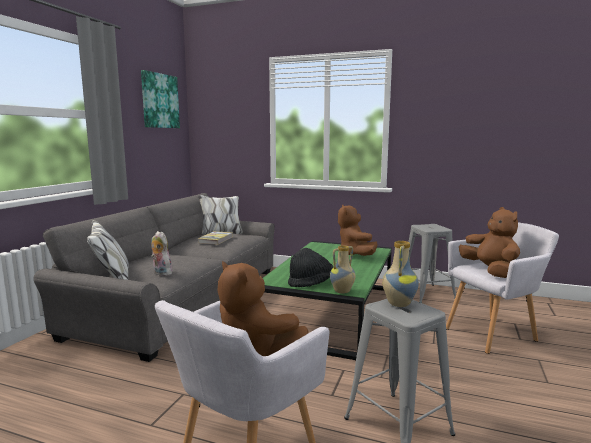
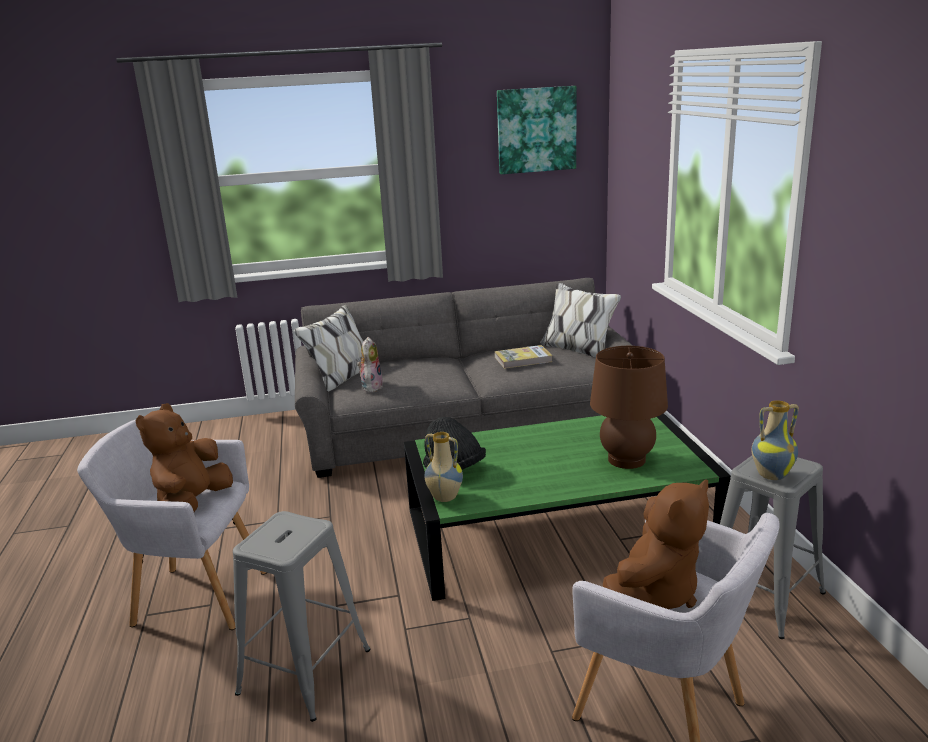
camera: 60 degrees right, 10 degrees up
brown plush toy [338,204,377,256] -> brown table lamp [590,346,668,469]
vase [382,241,419,307] -> vase moved to [751,400,799,480]

